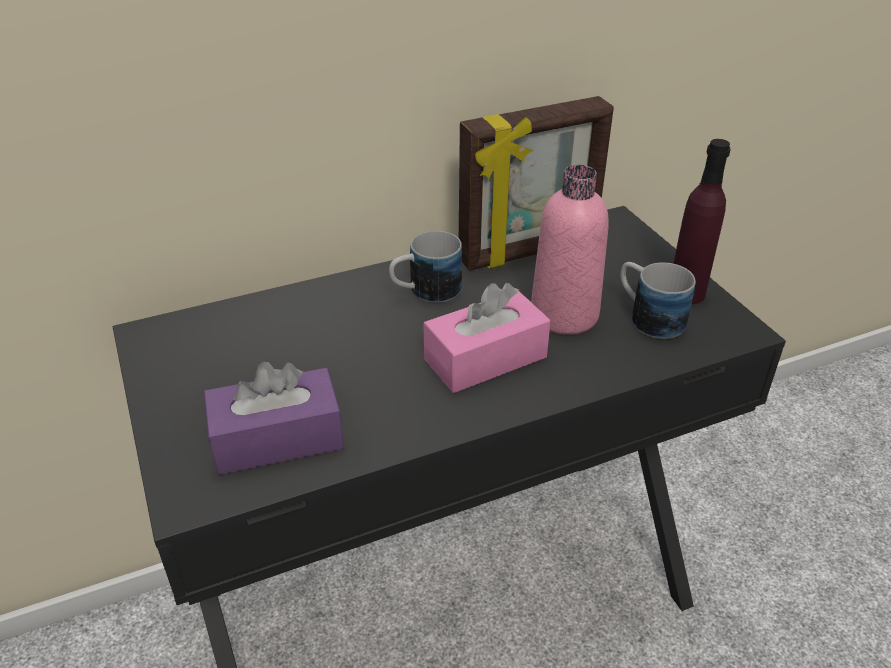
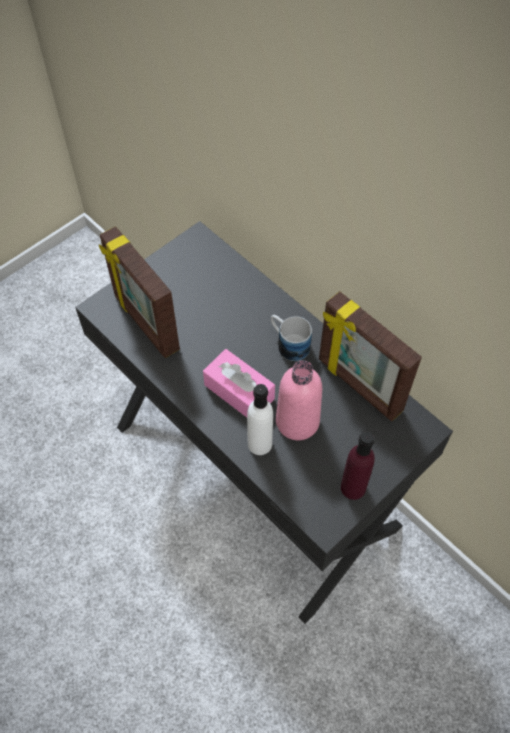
camera: 70 degrees right, 20 degrees up
purple tissue box [204,362,344,475] -> picture frame [99,226,180,358]
mug [620,262,696,339] -> none
none -> white bottle [247,384,273,455]

